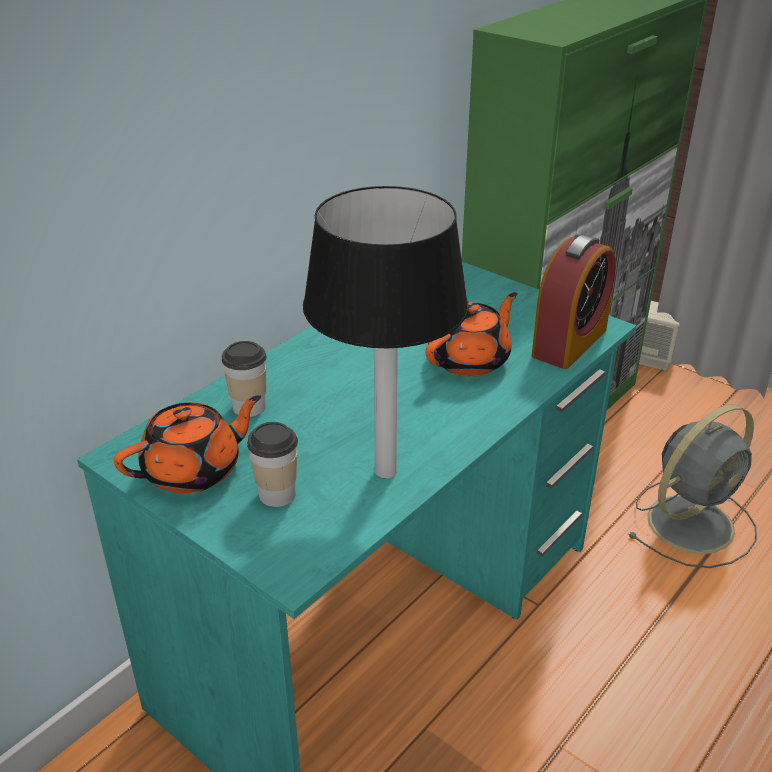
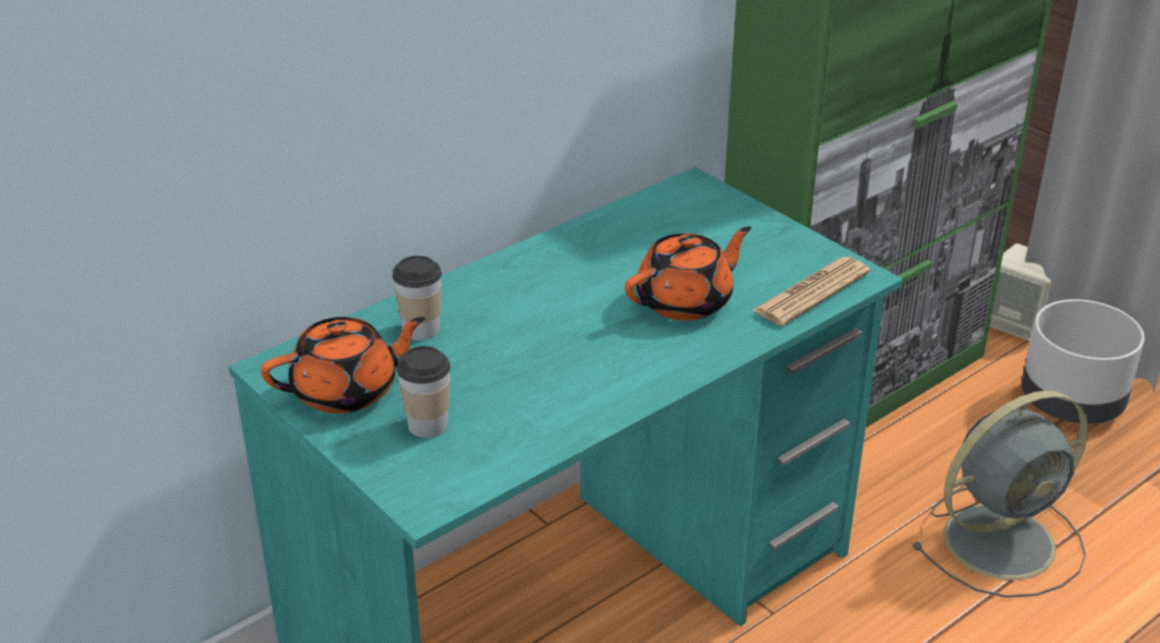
camera: 10 degrees right, 0 degrees up
table lamp [303,186,468,479] -> none
alarm clock [532,235,616,369] -> newspaper [751,257,870,326]
none -> grey planter [1022,299,1145,424]

